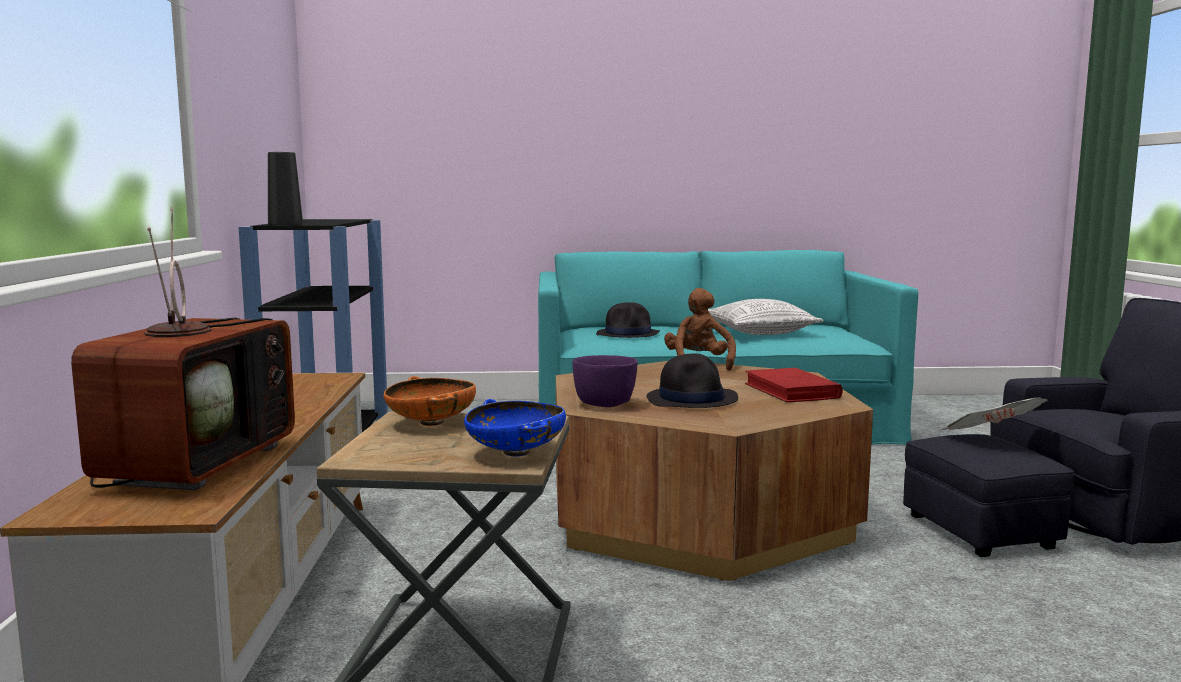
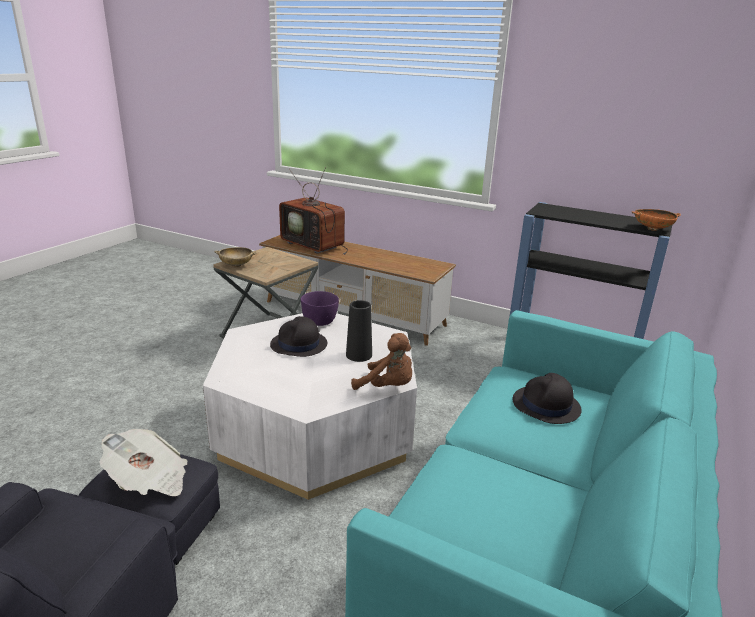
camera: 120 degrees right, 15 degrees up
black vase [268,152,303,225] -> black vase moved to [346,300,372,362]
orange bowl [384,376,476,426] -> orange bowl moved to [631,209,681,231]
blue bowl [464,399,566,456] -> beige bowl [215,247,257,267]
brown coffee table [556,361,873,581] -> white coffee table [203,313,417,500]
pillow [708,299,823,335] -> none
red book [745,368,843,402] -> none

